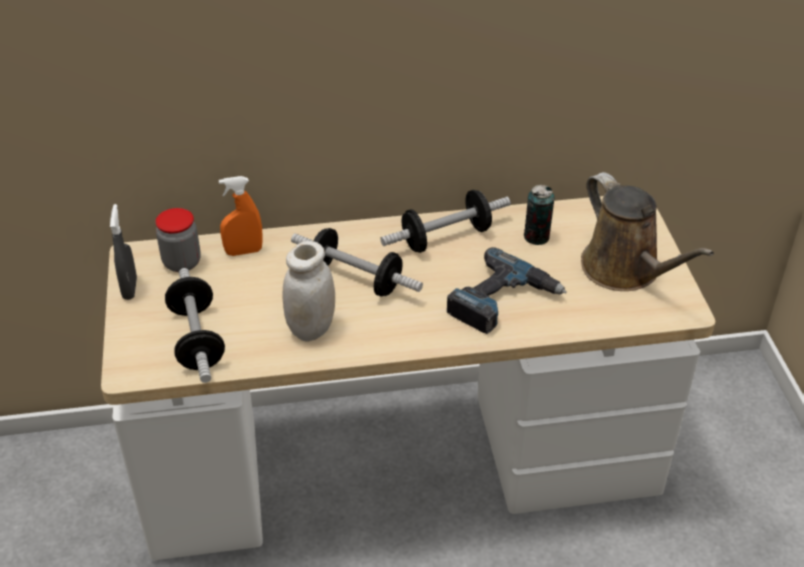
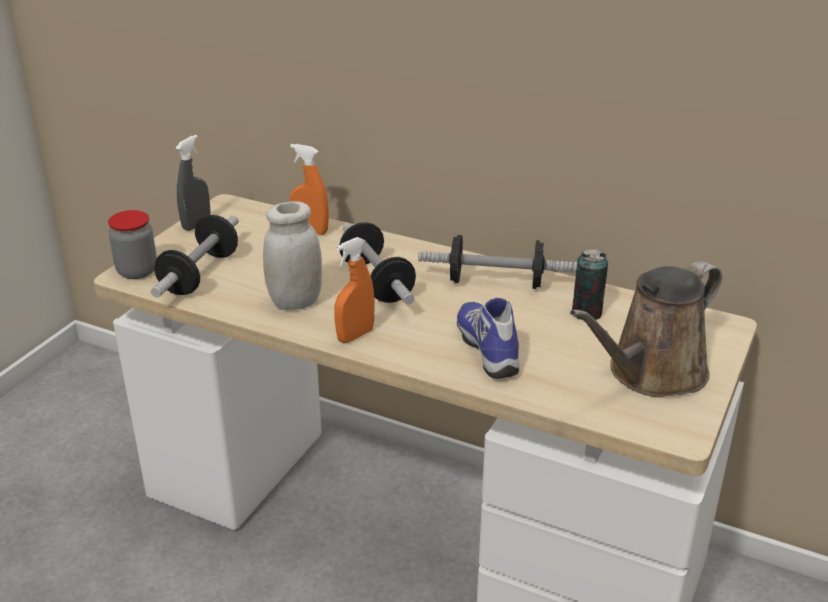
camera: 35 degrees right, 10 degrees down
jar [155,208,201,272] -> jar moved to [108,210,157,279]
power drill [447,247,567,334] -> shoe [457,298,519,379]
brown watering can [581,172,714,291] -> brown watering can turned 45 degrees clockwise [570,261,722,397]
none -> orange spray bottle [334,237,375,343]

